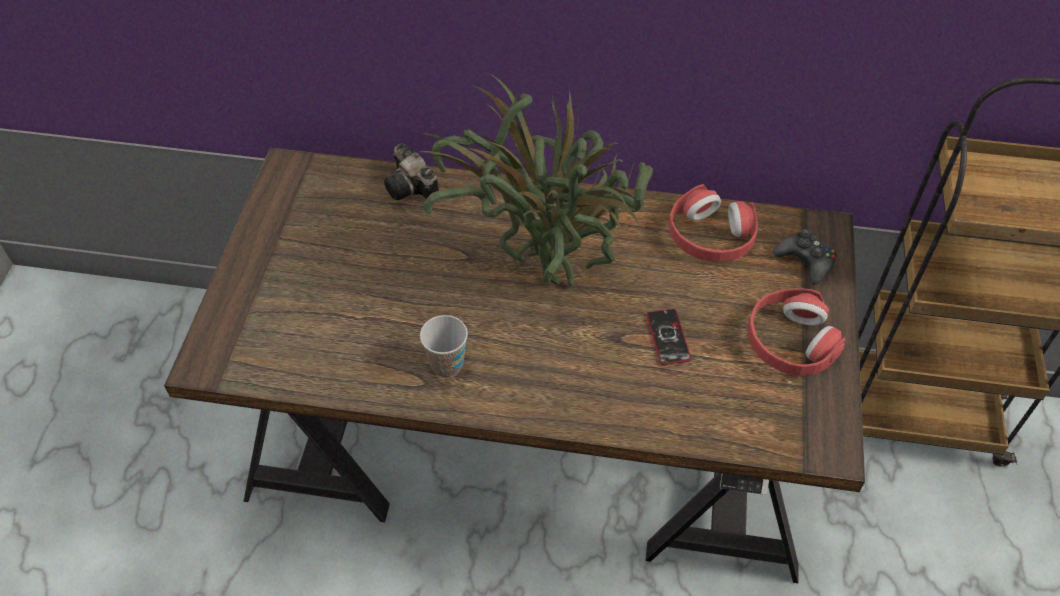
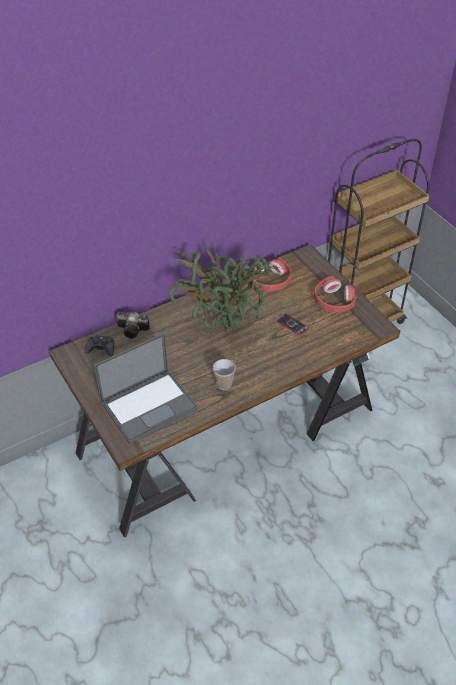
camera: 40 degrees left, 5 degrees down
black game controller [773,229,836,285] -> black game controller moved to [84,334,114,356]
none -> laptop [94,333,198,444]

